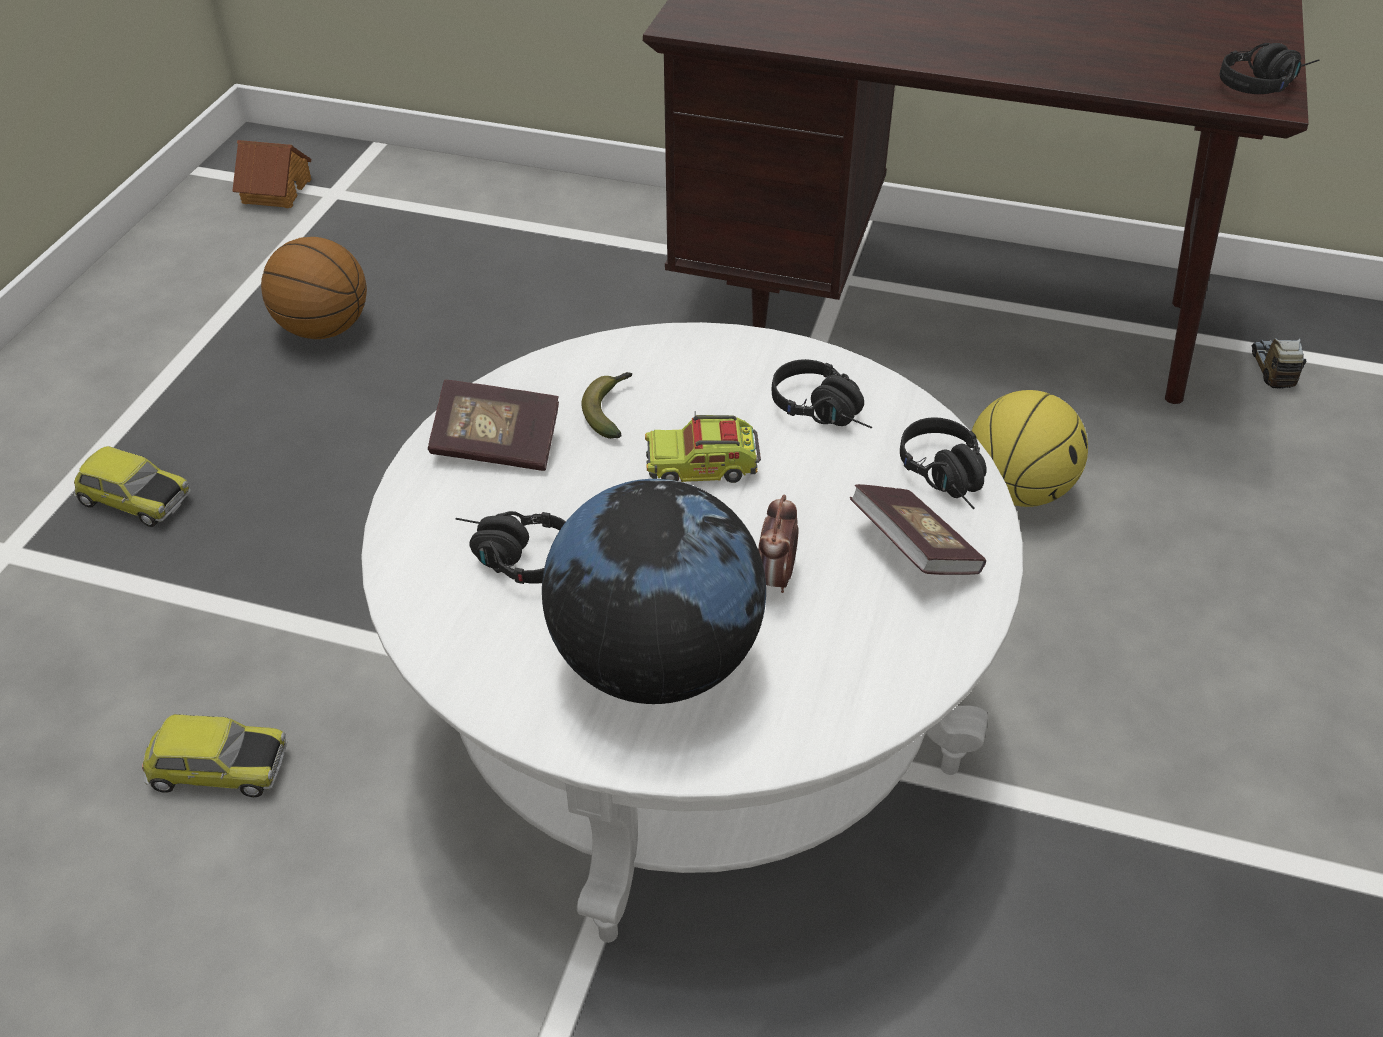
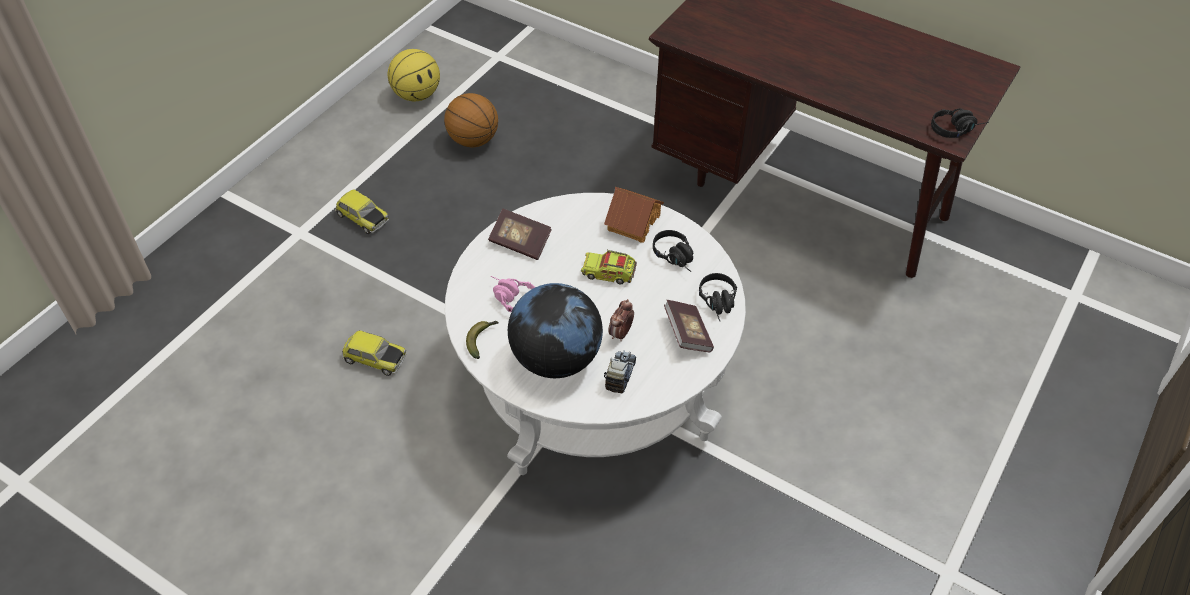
camera: 15 degrees right, 5 degrees up
toy house [232,140,312,208] -> toy house moved to [604,187,664,243]
black headphones [456,511,566,584] -> pink headphones [491,276,535,312]
banana [581,372,632,439] -> banana moved to [466,321,499,359]
basketball [972,390,1088,507] -> basketball moved to [388,49,440,101]
toy truck [1252,338,1306,389] -> toy truck moved to [604,351,636,393]

